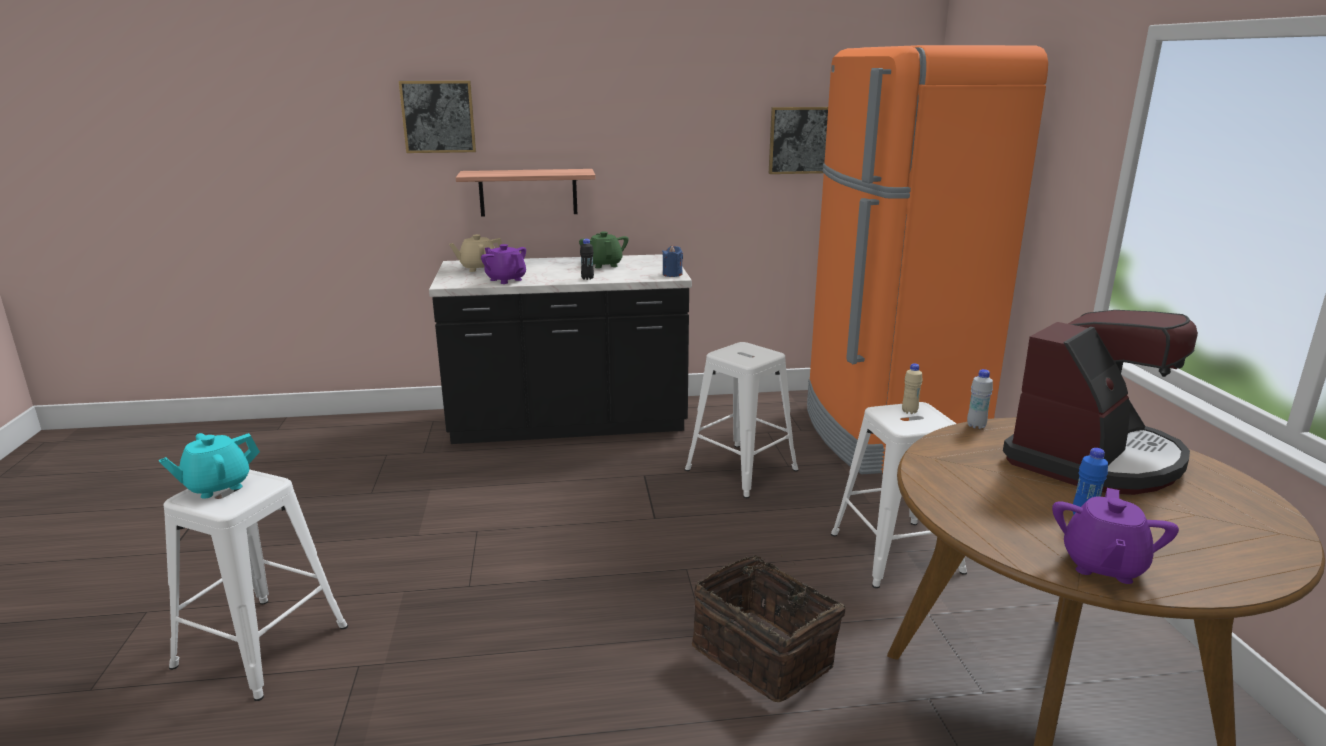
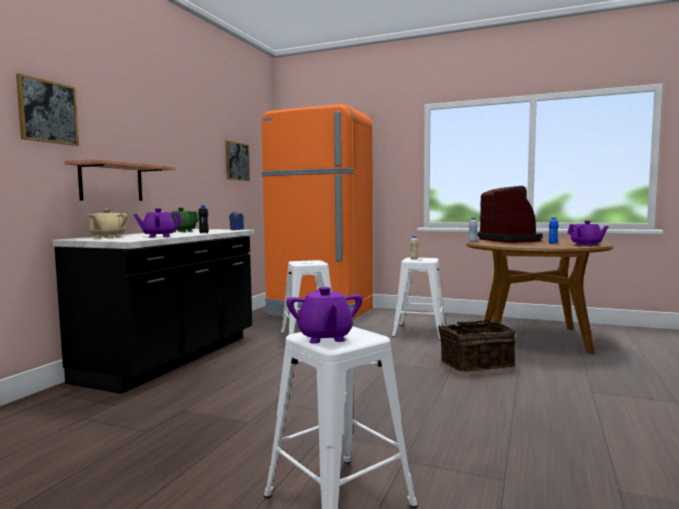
camera: 60 degrees left, 15 degrees down
turquoise teapot [159,433,260,499] -> purple teapot [286,287,363,344]

